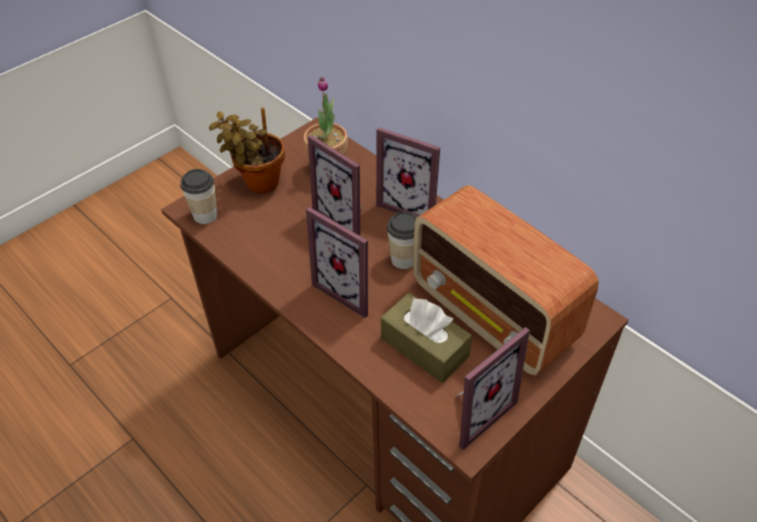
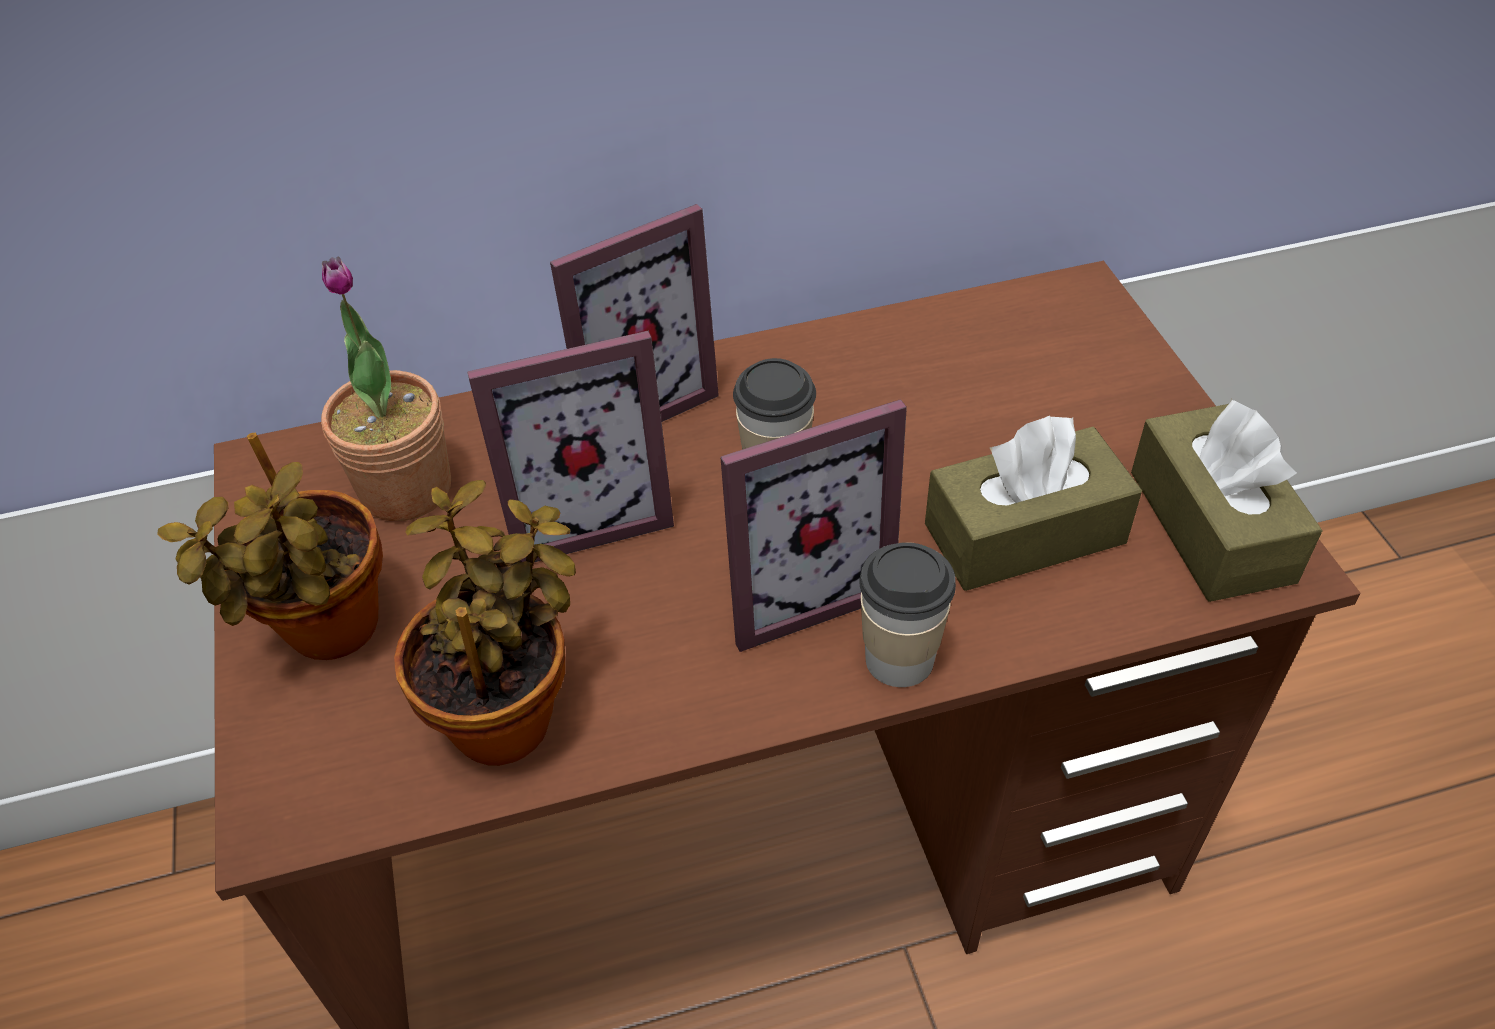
camera: 60 degrees left, 0 degrees up
cup [180,169,217,224] -> cup moved to [859,542,956,687]
radio [413,185,599,375] -> none
picture frame [456,327,530,450] -> brown tissue box [1131,398,1323,602]
none -> potted plant [394,480,576,766]

